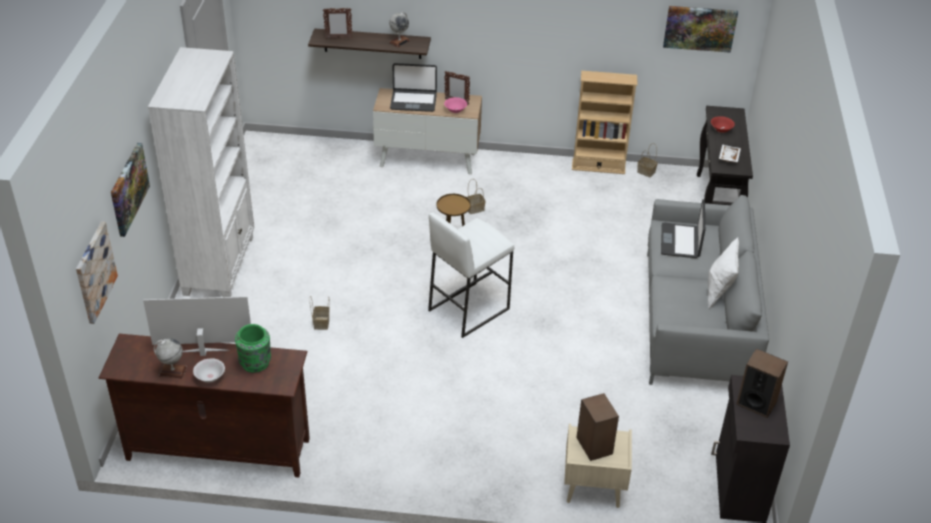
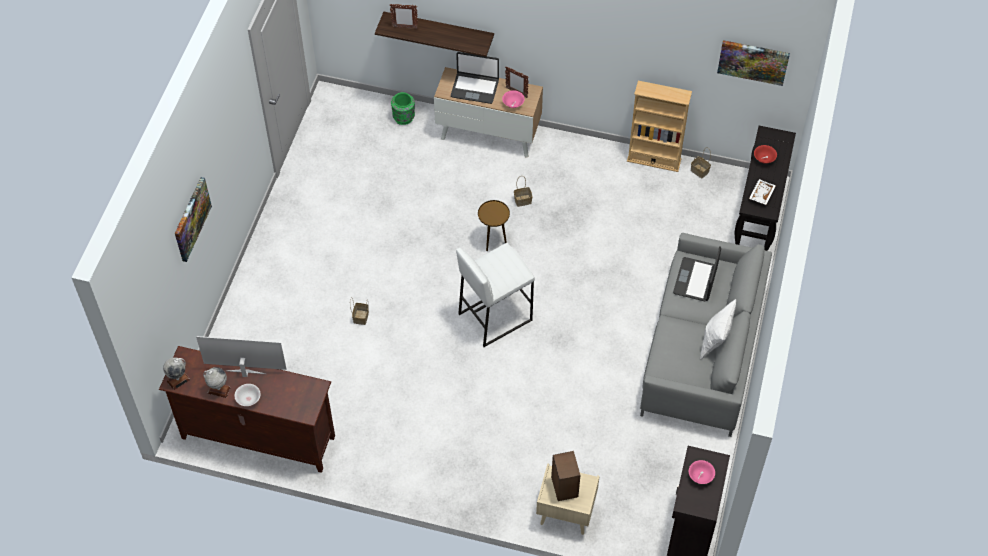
camera: 10 degrees right, 15 degrees up
picture [76,222,118,324] -> none
white bookcase [148,47,254,297] -> none
green vase [235,324,271,372] -> green vase moved to [391,92,415,125]
globe [389,12,410,48] -> globe moved to [163,357,190,390]
speaker [736,349,788,418] -> pink bowl [689,460,715,484]

